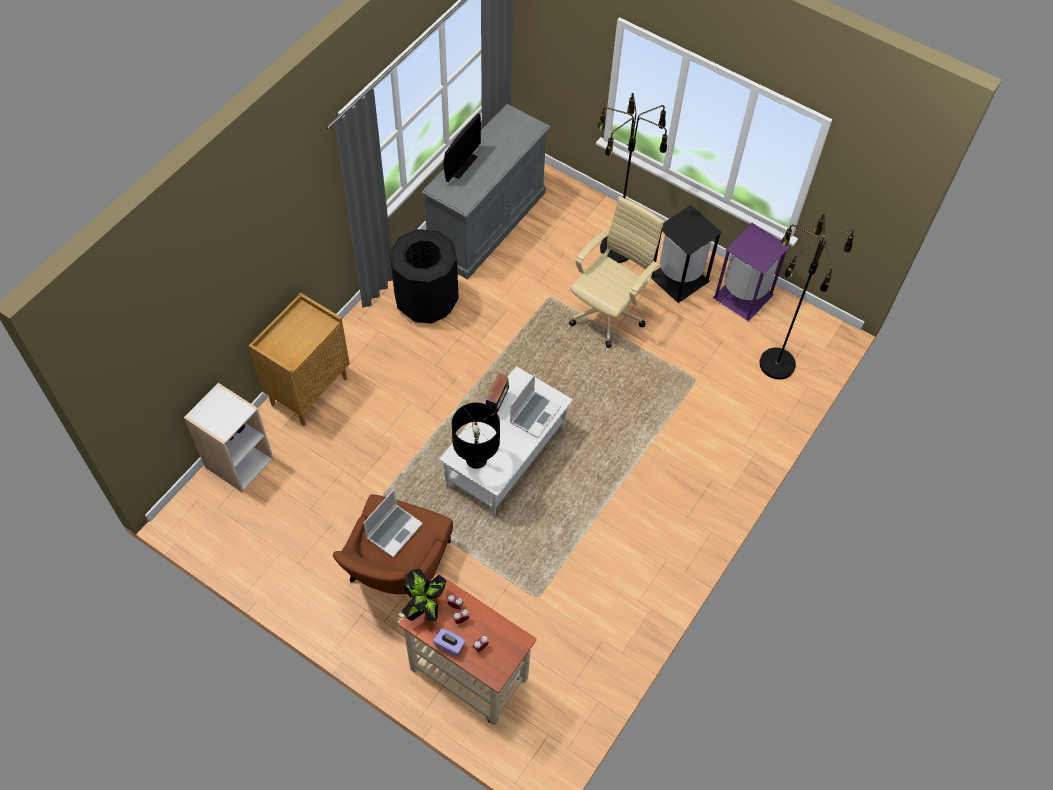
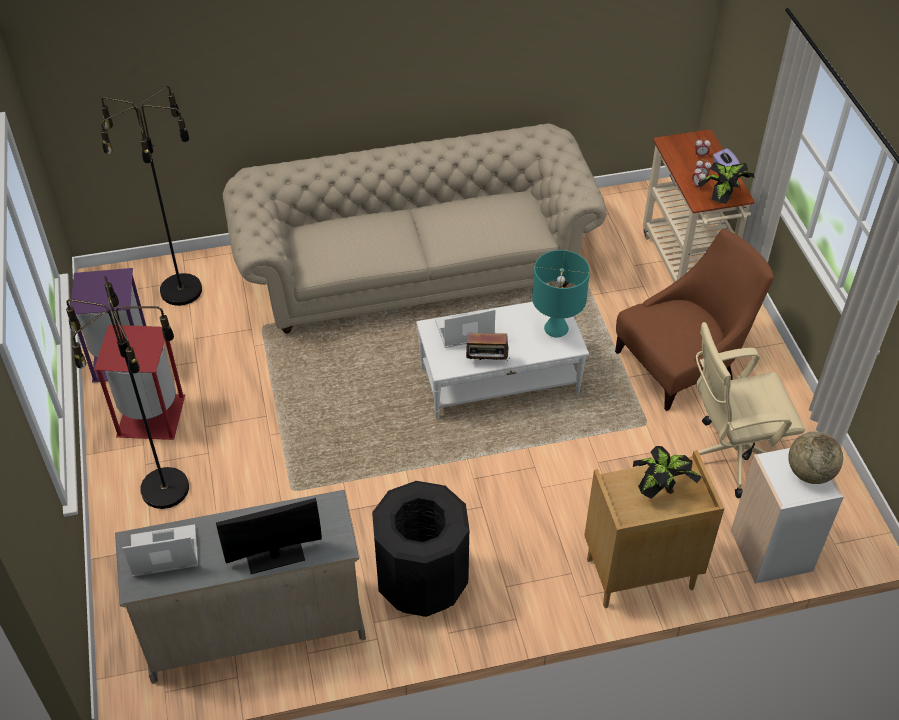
camera: 135 degrees left, 10 degrees down
laptop [364,489,423,557] -> laptop moved to [122,524,198,577]
black table lamp [452,403,500,469] -> turquoise table lamp [532,250,590,338]
radio [486,374,509,412] -> radio turned 150 degrees counterclockwise [466,333,510,367]
beige office chair [569,196,664,348] -> beige office chair moved to [691,322,805,498]
black trash can [651,205,722,303] -> red trash can [94,325,185,440]
none -> beige sofa [223,123,607,334]
none -> potted plant [633,446,702,499]
none -> globe [788,431,843,484]

